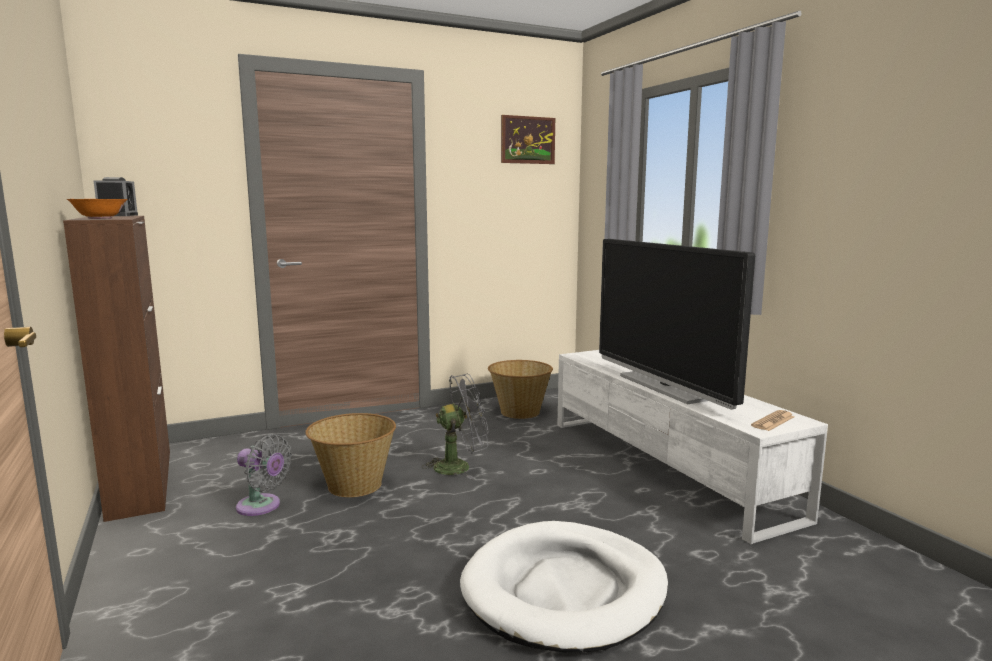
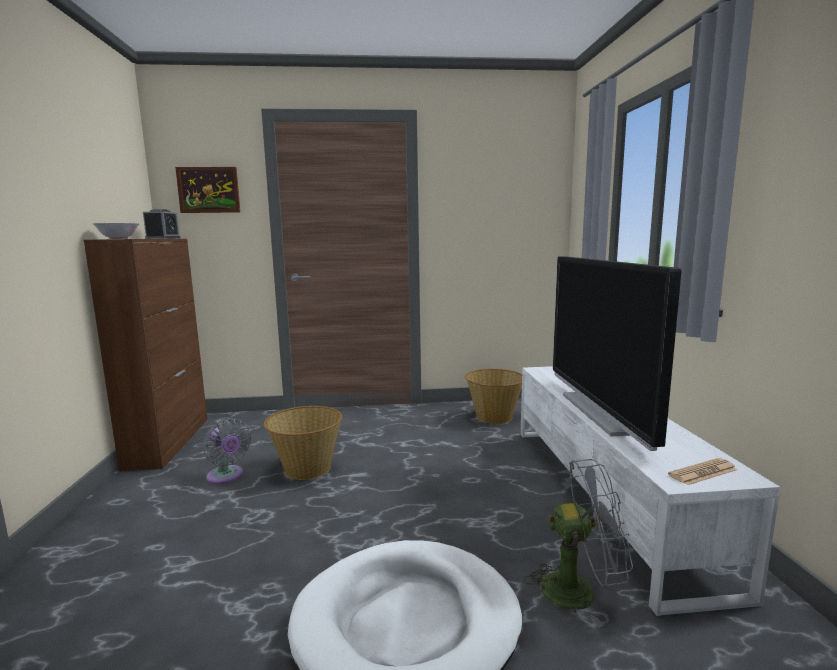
camera: 20 degrees right, 0 degrees up
orange bowl [67,199,128,219] -> white bowl [92,223,139,239]
grey fan [422,373,488,479] -> grey fan moved to [524,459,633,628]
picture [501,115,555,164] -> picture moved to [175,167,240,213]

